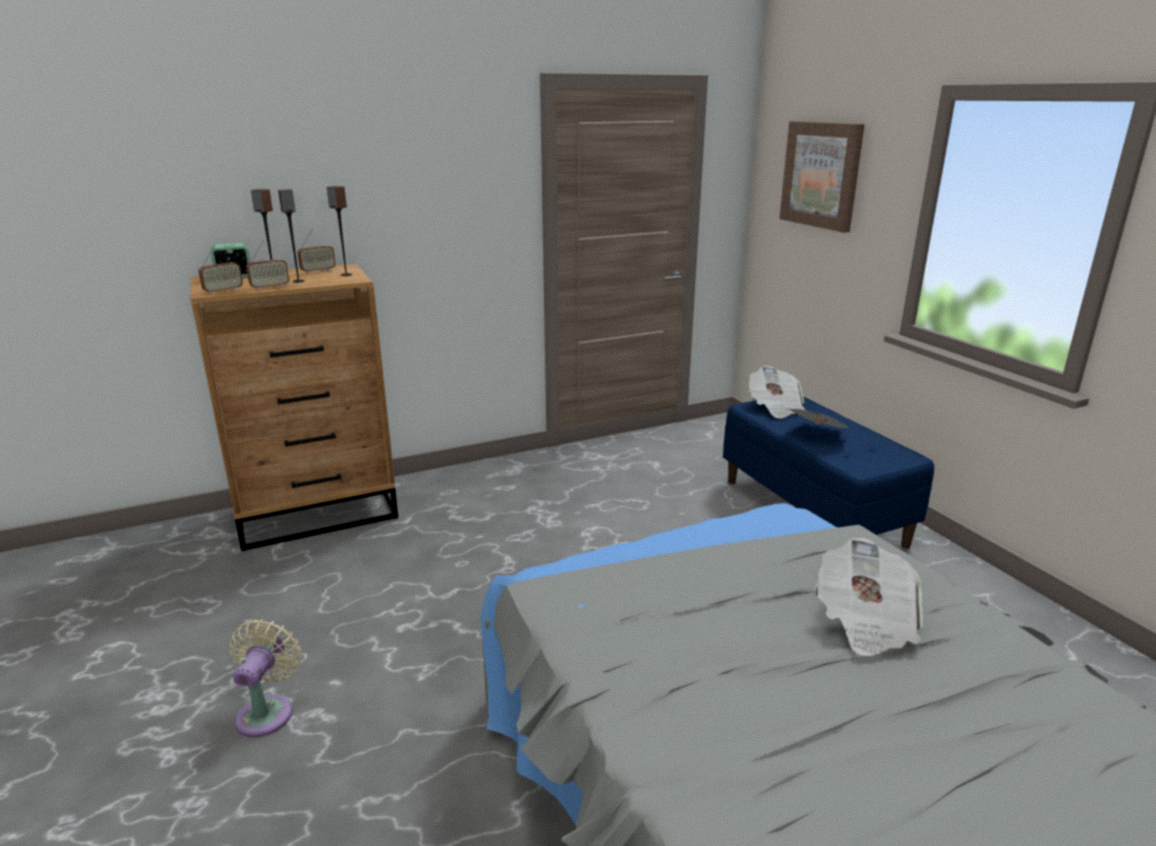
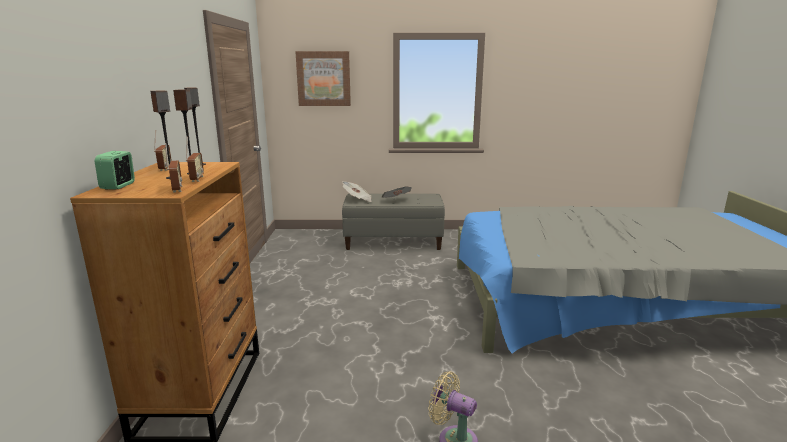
camera: 65 degrees left, 5 degrees down
blue bench [723,397,934,549] -> grey bench [342,194,445,250]
newspaper [815,538,923,656] -> none

